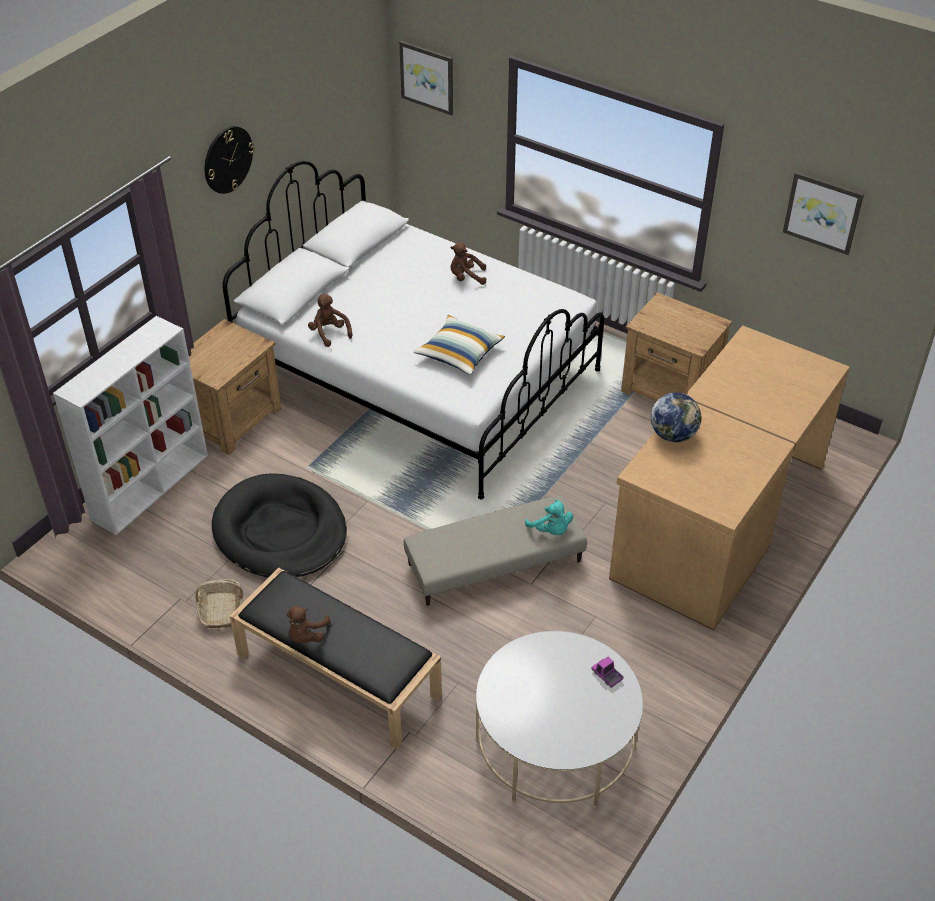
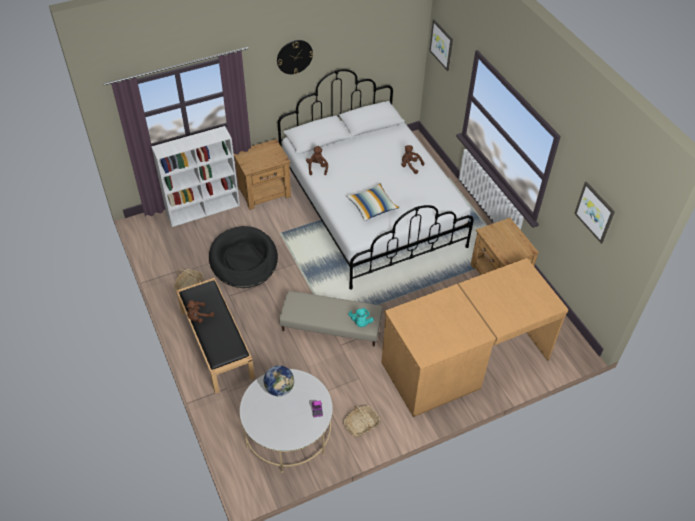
camera: 30 degrees right, 5 degrees up
globe [651,392,702,442] -> globe moved to [264,365,294,396]
none -> basket [344,405,380,437]

